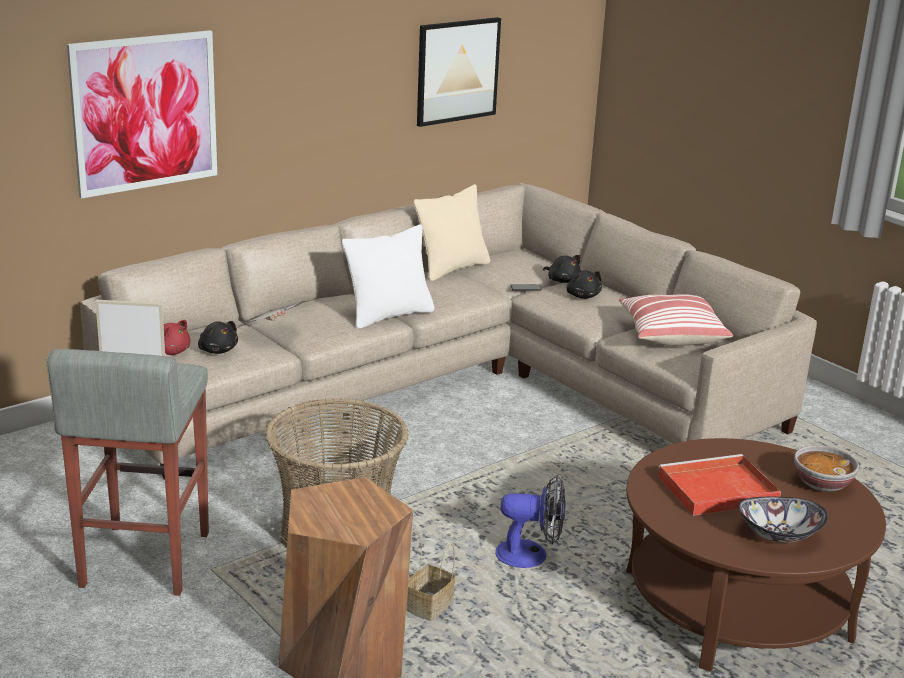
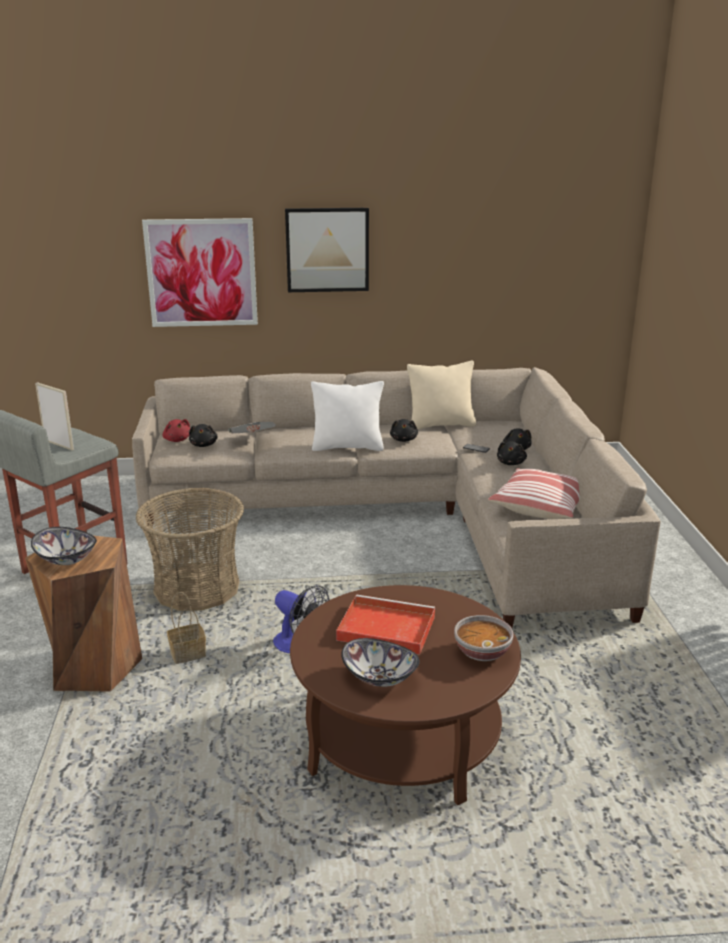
camera: 35 degrees right, 0 degrees up
picture [417,17,501,127] -> picture moved to [285,208,369,292]
none -> bowl [31,527,97,565]
none -> black plush toy [390,419,418,442]

